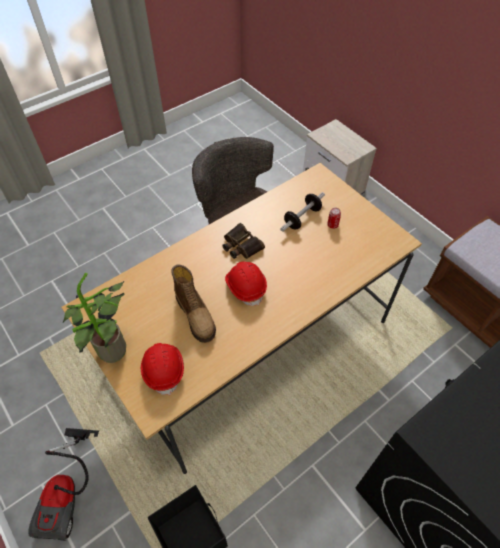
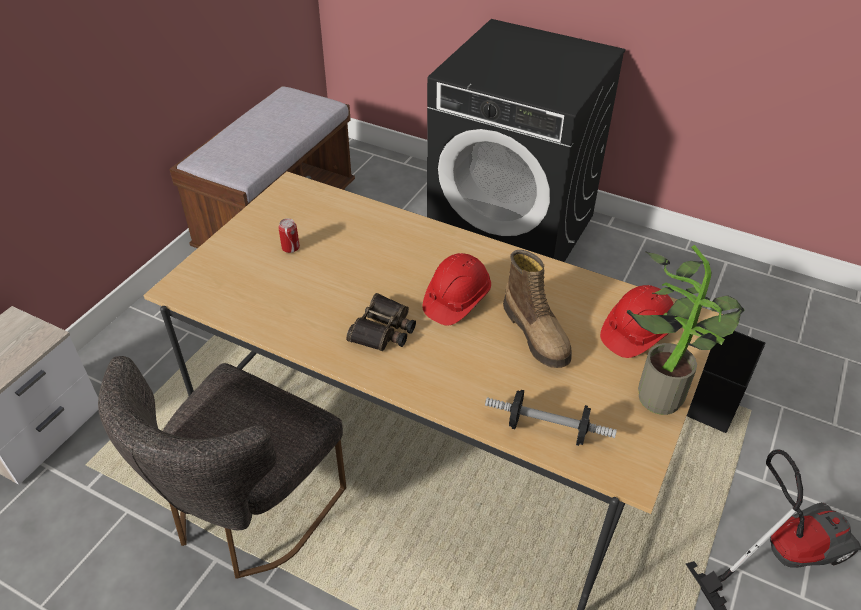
camera: 115 degrees left, 10 degrees down
boot [171,264,216,343] -> boot turned 120 degrees clockwise [503,250,571,368]
dumbbell [280,192,325,232] -> dumbbell moved to [485,390,617,446]

